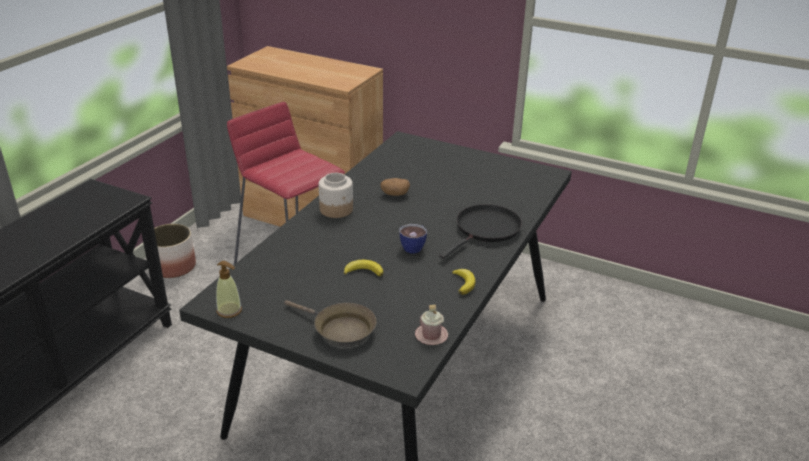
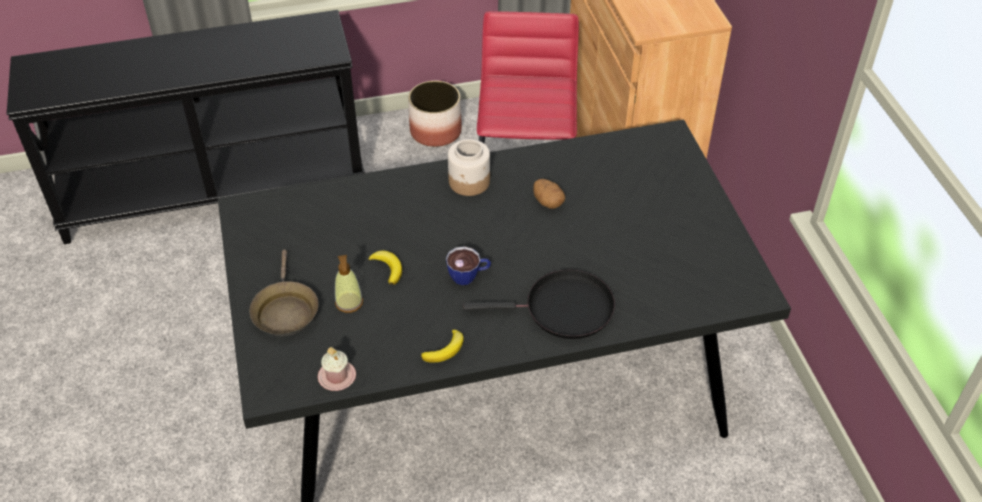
camera: 50 degrees right, 15 degrees up
soap dispenser [216,261,242,318] -> soap dispenser moved to [335,255,363,313]

